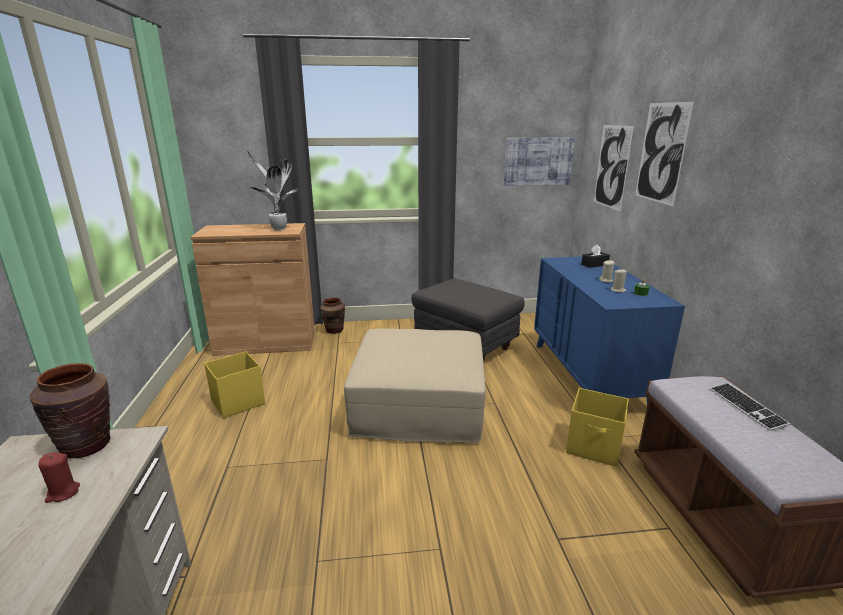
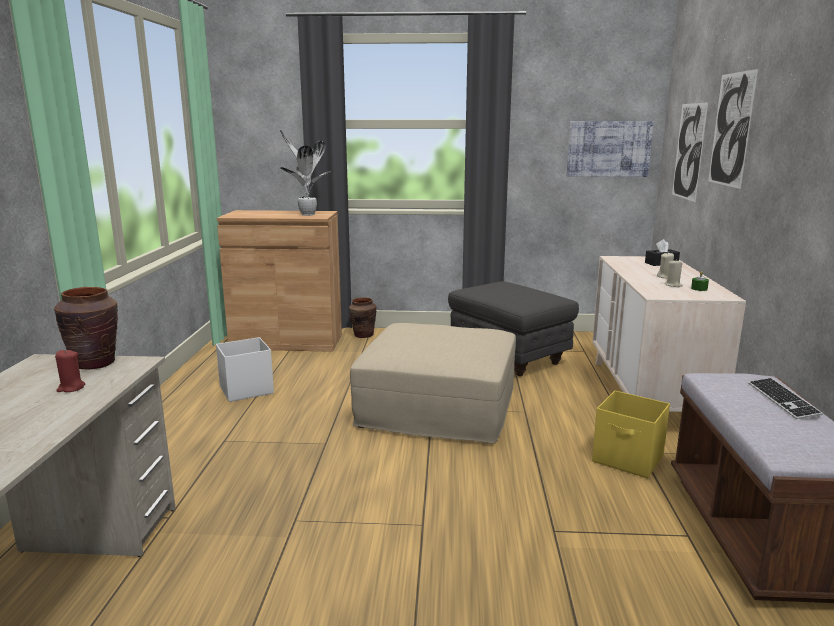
camera: 10 degrees right, 5 degrees down
yellow storage box [204,351,265,418] -> white storage box [216,337,274,402]
blue dresser [534,257,685,404] -> beige dresser [592,256,746,412]

